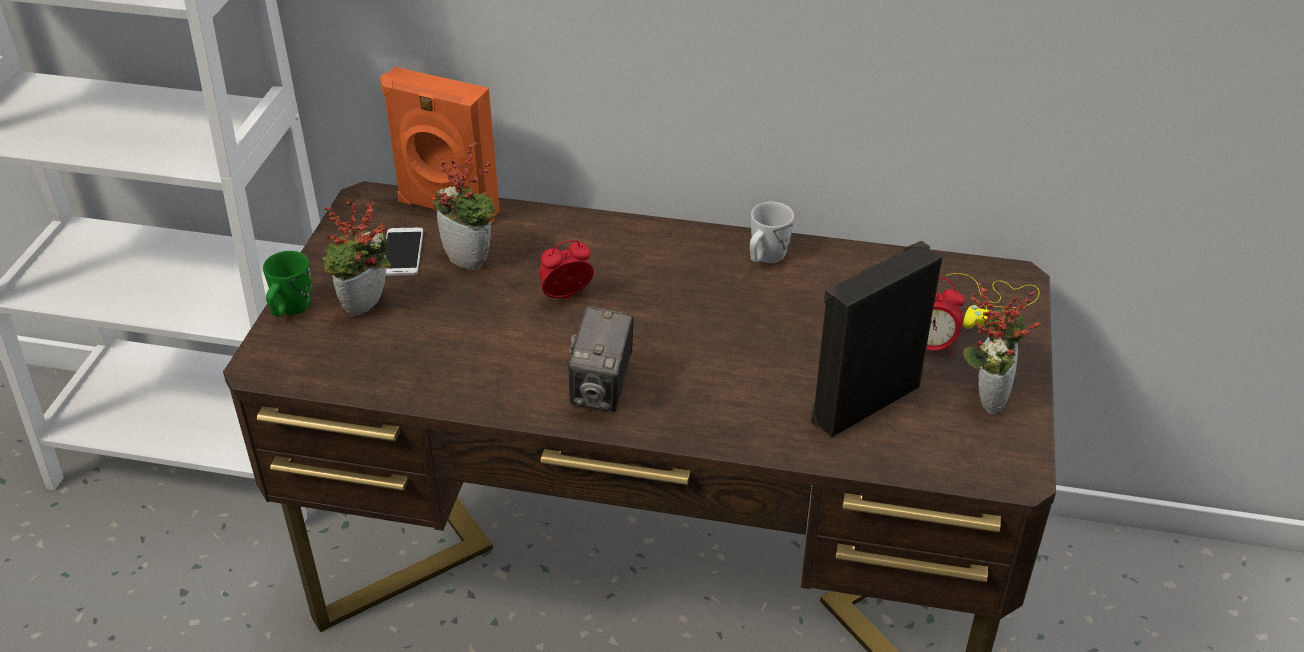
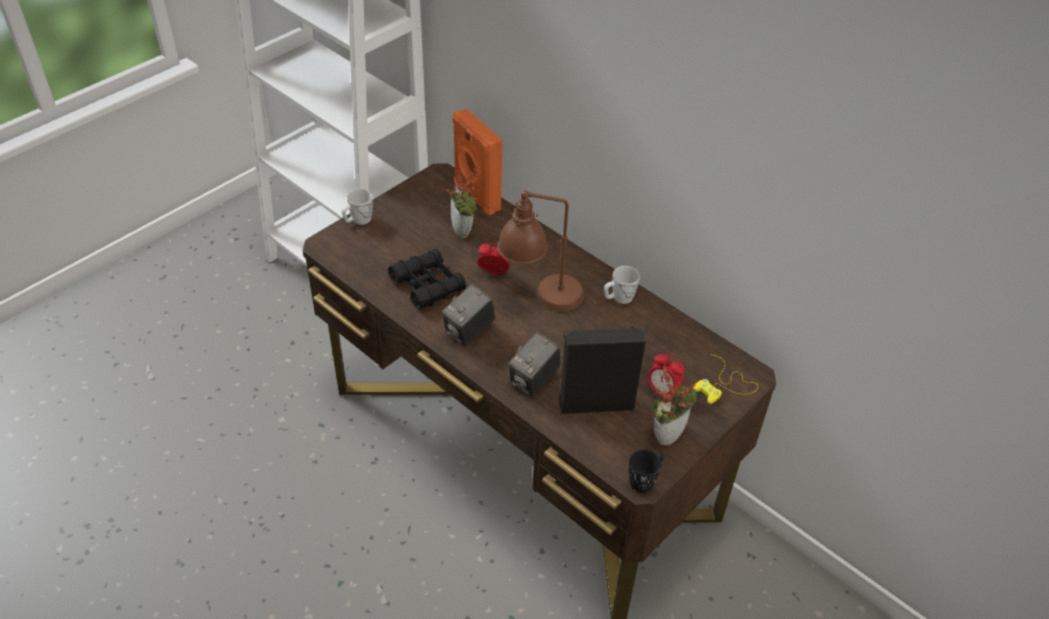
camera: 30 degrees right, 5 degrees up
green mug [263,251,311,317] -> white mug [342,189,373,225]
potted plant [322,200,391,316] -> none
phone [386,227,423,276] -> none
none -> black binoculars [388,249,466,309]
none -> brown table lamp [497,190,584,312]
none -> camera [509,332,561,397]
none -> black mug [629,449,664,493]

